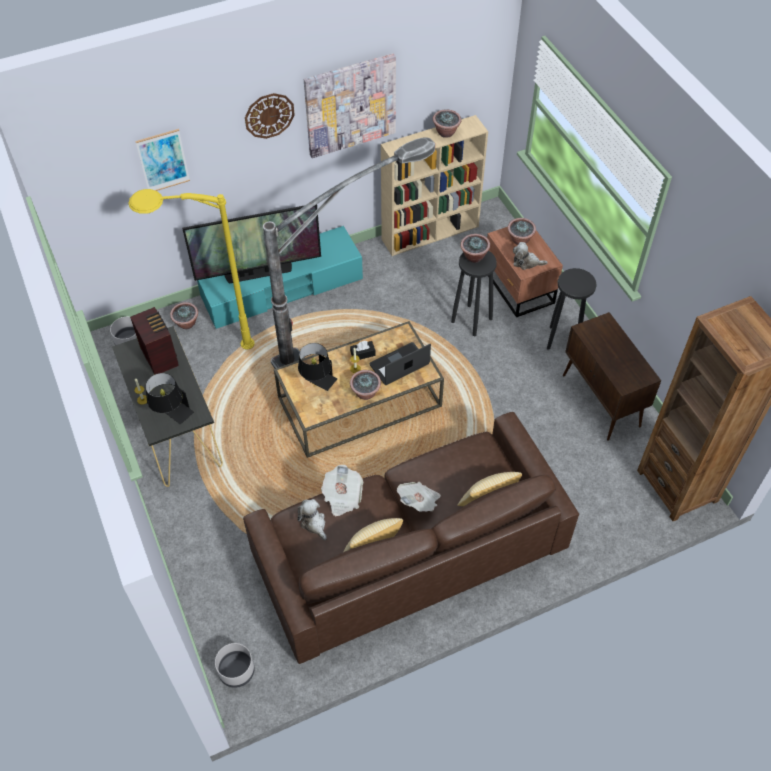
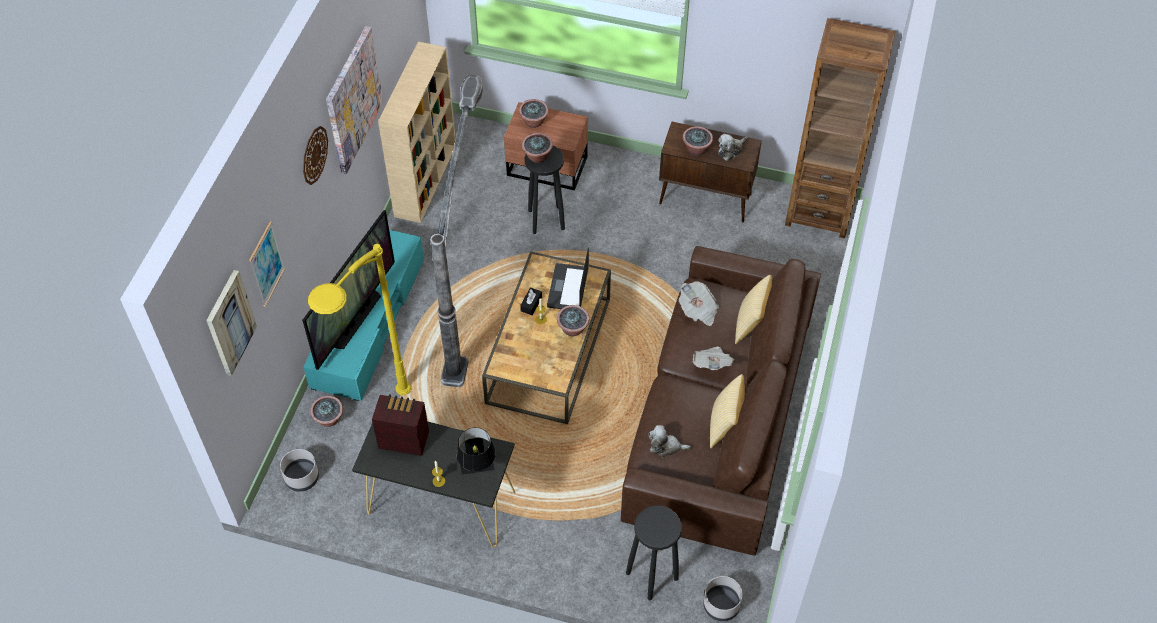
camera: 50 degrees left, 0 degrees up
black table lamp [298,343,337,391] -> none
newspaper [321,465,363,516] -> newspaper moved to [679,281,719,326]
potted plant [433,109,461,138] -> potted plant moved to [682,126,713,156]
plush toy [513,242,548,270] -> plush toy moved to [718,134,748,161]
black stool [547,268,596,350] -> black stool moved to [626,505,682,600]
none -> picture [206,270,257,376]

